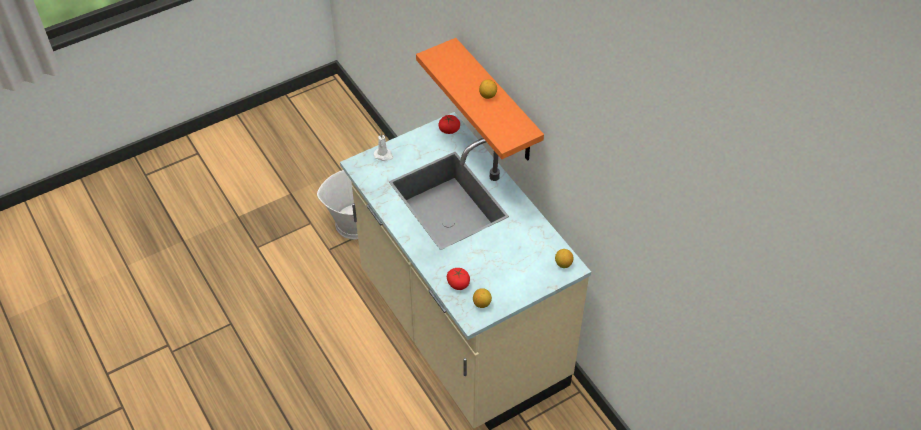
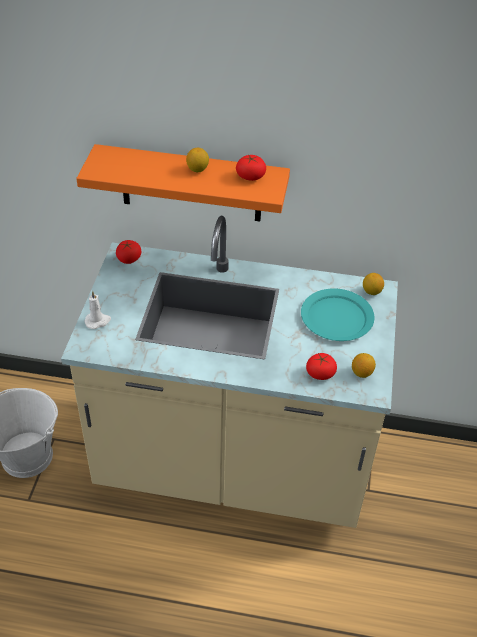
camera: 50 degrees left, 5 degrees down
none -> tomato [236,154,266,181]
none -> turquoise plate [301,288,374,341]

